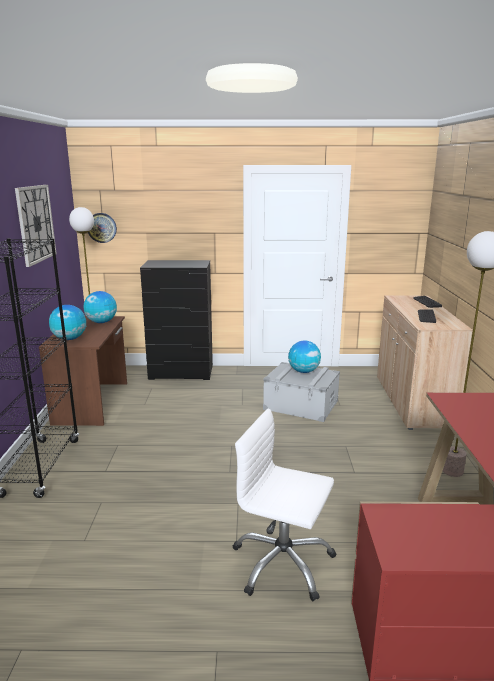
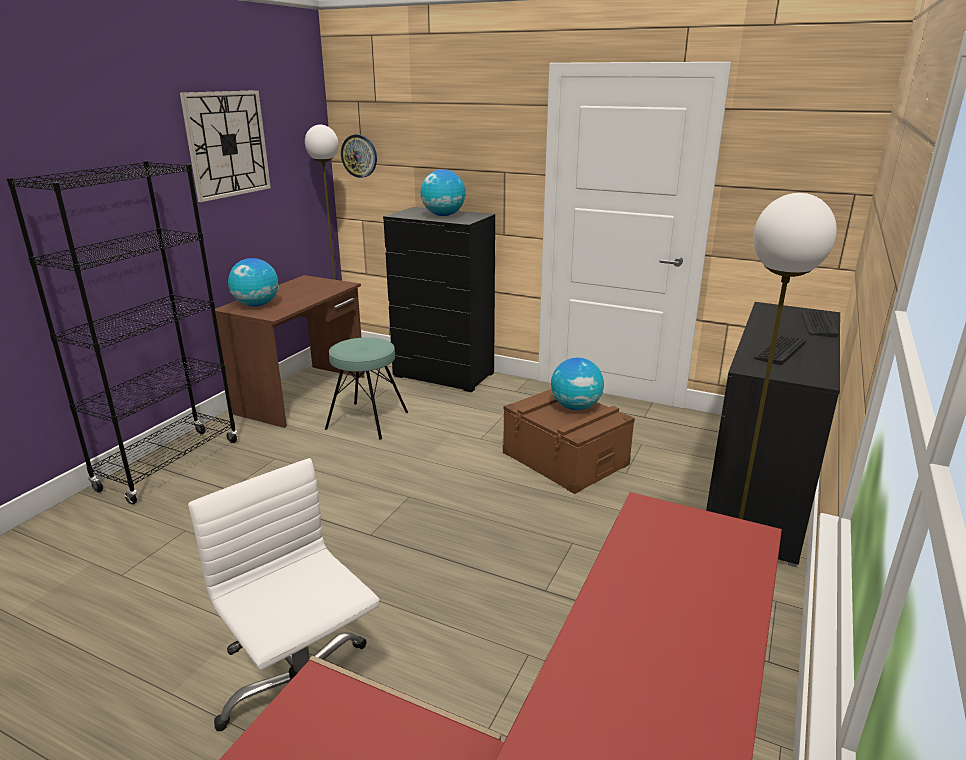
camera: 25 degrees right, 5 degrees up
globe [84,291,117,323] -> globe moved to [421,169,466,216]
grey storage box [263,362,340,422] -> brown storage box [503,389,635,494]
beige cabinet [377,296,473,430] -> black cabinet [706,302,840,567]
none -> turquoise stool [325,337,408,440]

